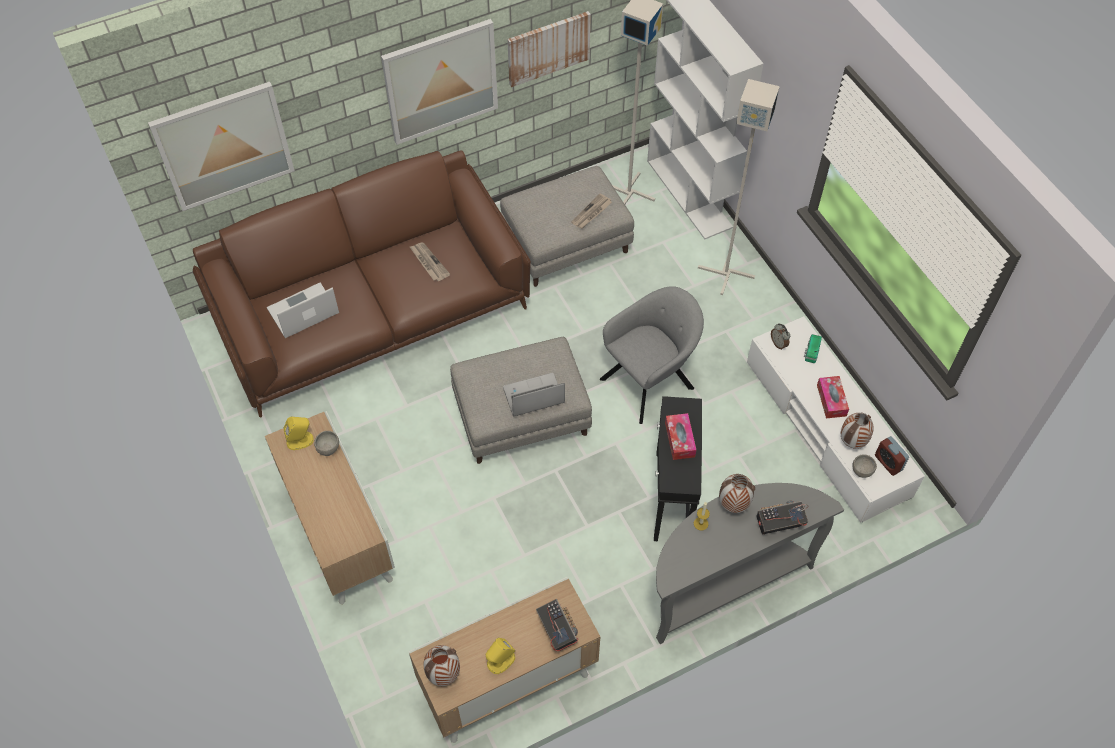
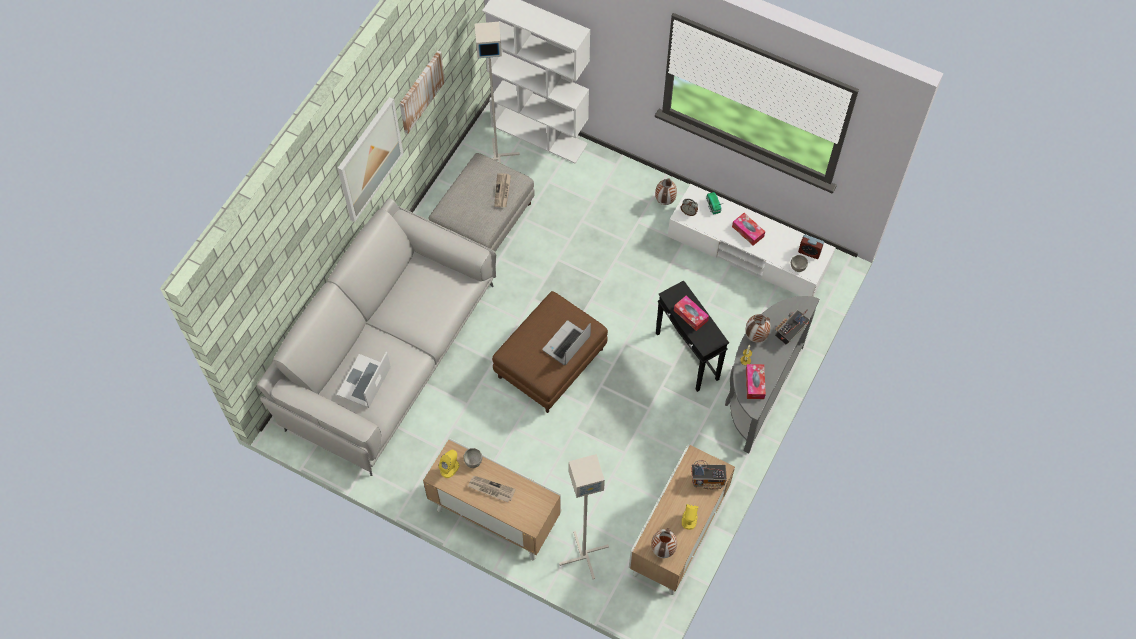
camera: 35 degrees left, 5 degrees up
picture [148,82,295,211] -> none
brown sofa [193,150,531,417] -> grey sofa [257,198,496,476]
newspaper [410,243,450,281] -> newspaper moved to [468,476,515,502]
grey ottoman [450,337,592,464] -> brown ottoman [492,291,608,413]
radio [536,599,578,651] -> radio turned 150 degrees clockwise [691,460,727,489]
grey armchair [600,286,704,424] -> none
grey floor lamp [698,79,780,295] -> grey floor lamp moved to [559,454,609,579]
vase [841,413,874,449] -> vase moved to [655,179,677,205]
none -> tissue box [746,364,766,399]

